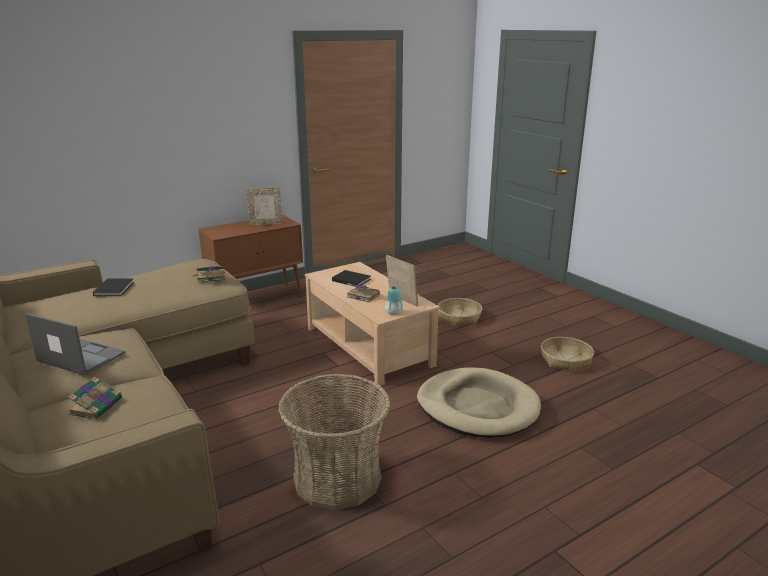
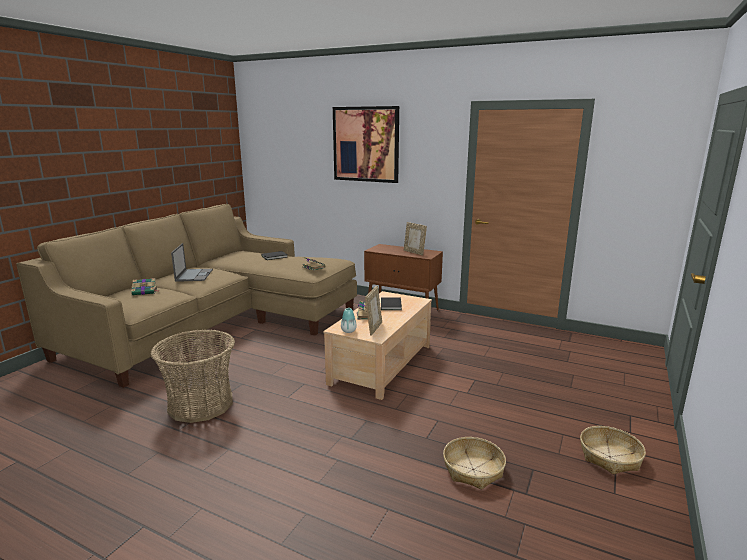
camera: 60 degrees right, 5 degrees down
beige dog bed [417,367,541,438] -> none
basket [438,298,482,326] -> basket moved to [580,426,646,475]
none -> picture [333,106,399,183]

